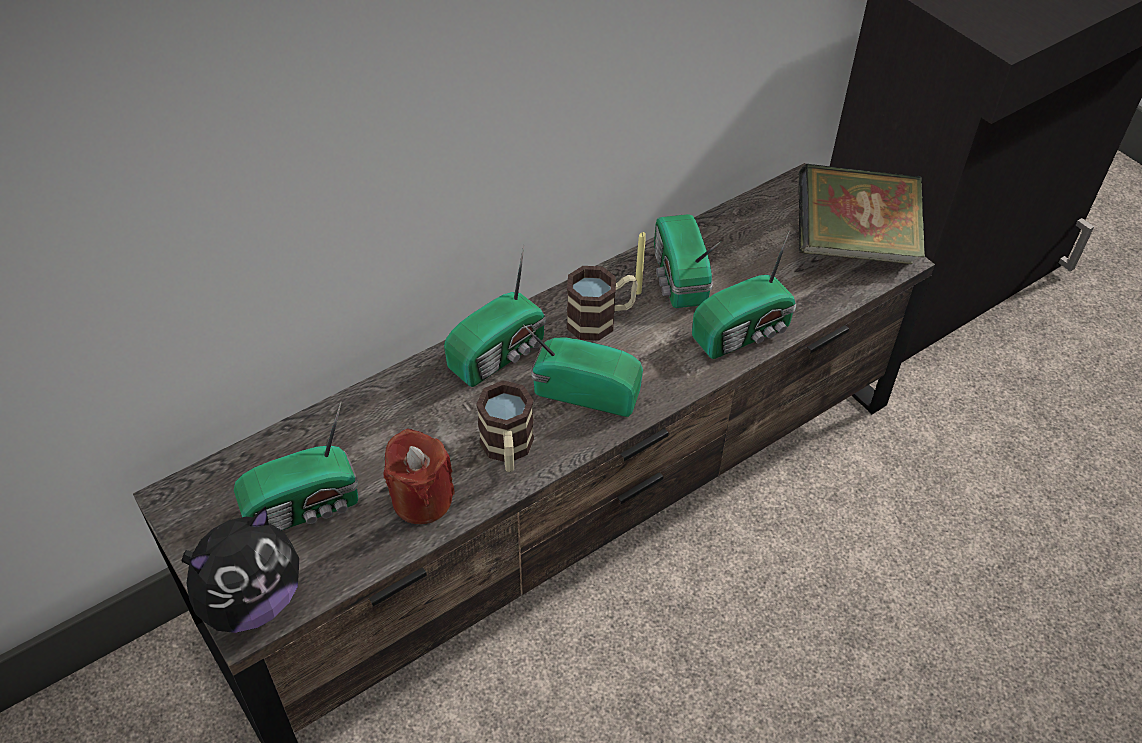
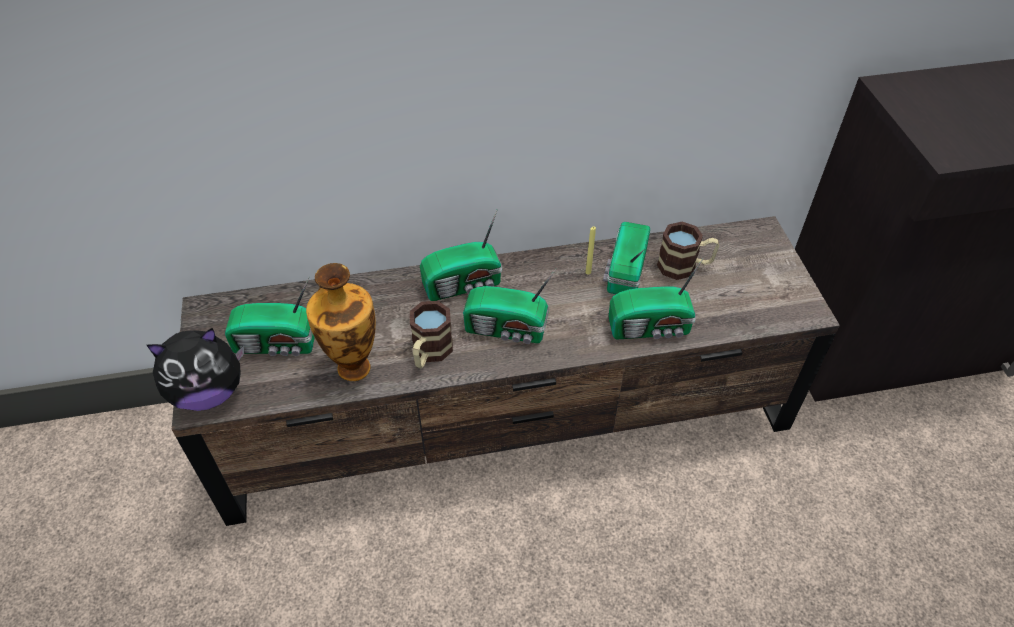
camera: 25 degrees right, 0 degrees up
red candle [383,428,455,524] -> vase [306,263,376,381]
radio [523,324,643,417] -> radio turned 150 degrees clockwise [463,269,556,344]
mug [566,266,638,341] -> mug moved to [657,222,719,280]
book [799,164,925,264] -> none

